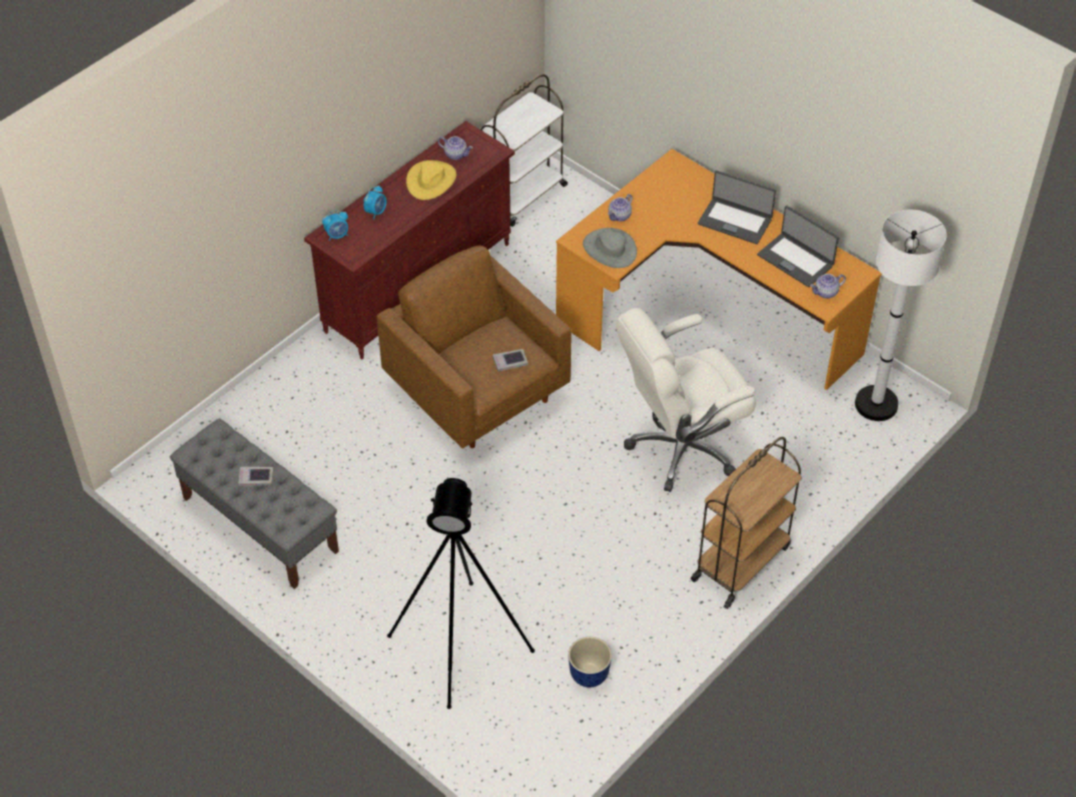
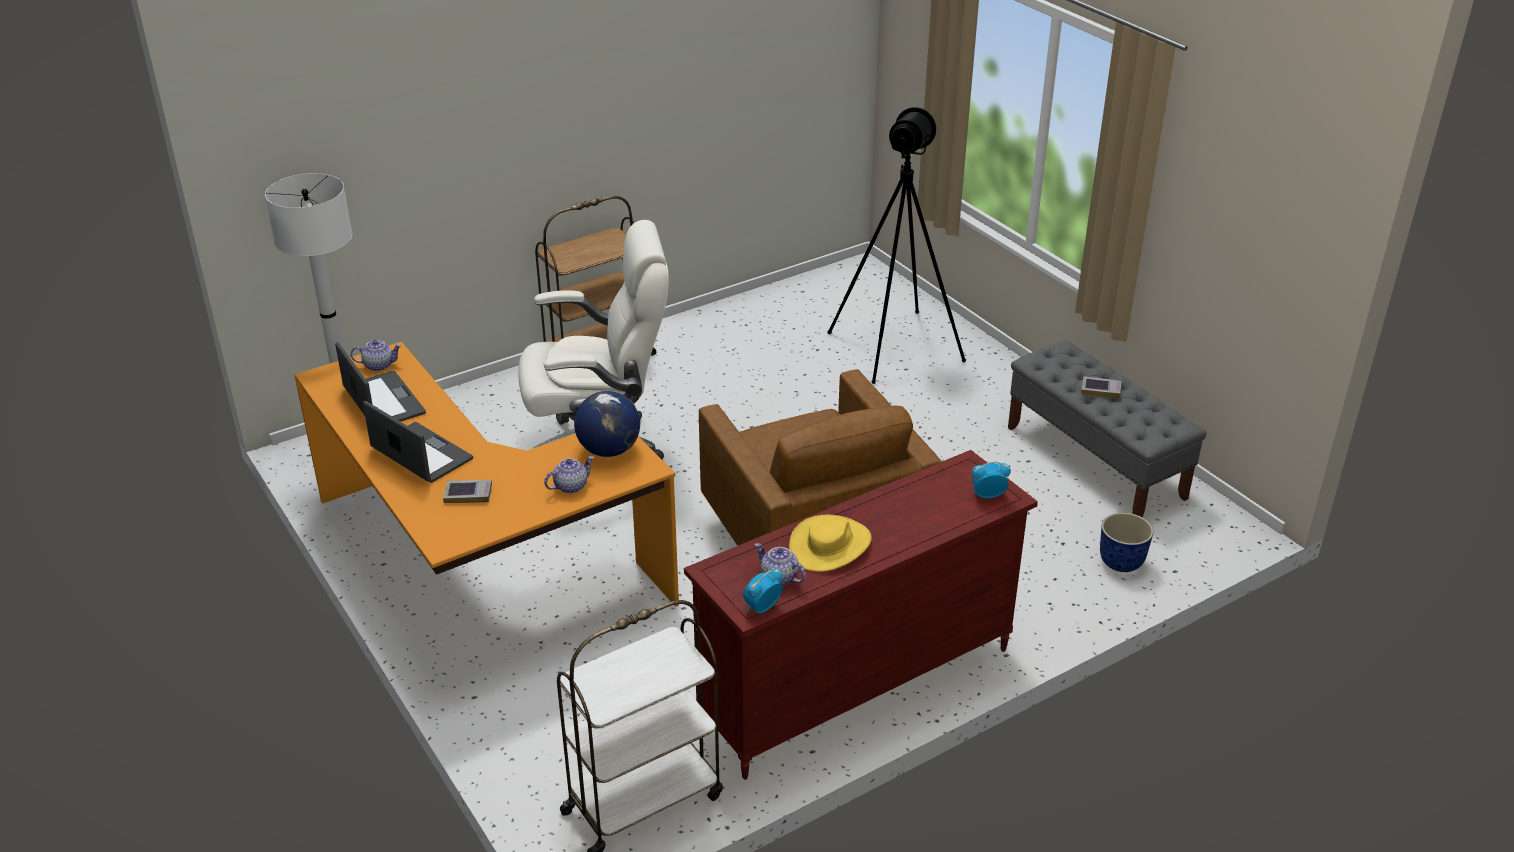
camera: 165 degrees left, 15 degrees down
alarm clock [364,185,387,220] -> alarm clock moved to [743,569,783,614]
book [493,349,528,372] -> book moved to [443,480,492,503]
planter [568,637,612,687] -> planter moved to [1100,513,1153,572]
grey hat [583,228,637,268] -> globe [574,391,640,457]

